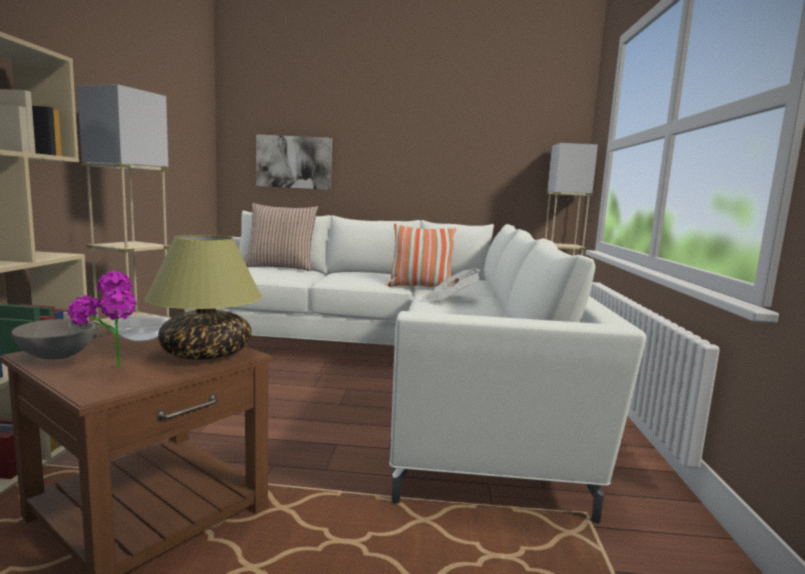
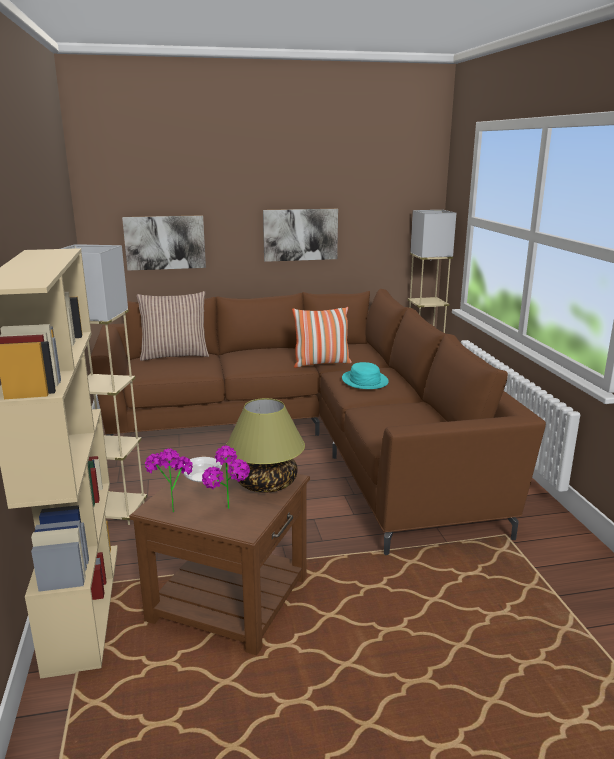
camera: 15 degrees left, 10 degrees up
grey bowl [12,319,96,360] -> potted plant [145,449,193,512]
white sofa [184,211,646,524] -> brown sofa [91,289,546,555]
newspaper [422,268,481,301] -> turquoise hat [342,362,389,389]
none -> picture [263,209,338,262]

